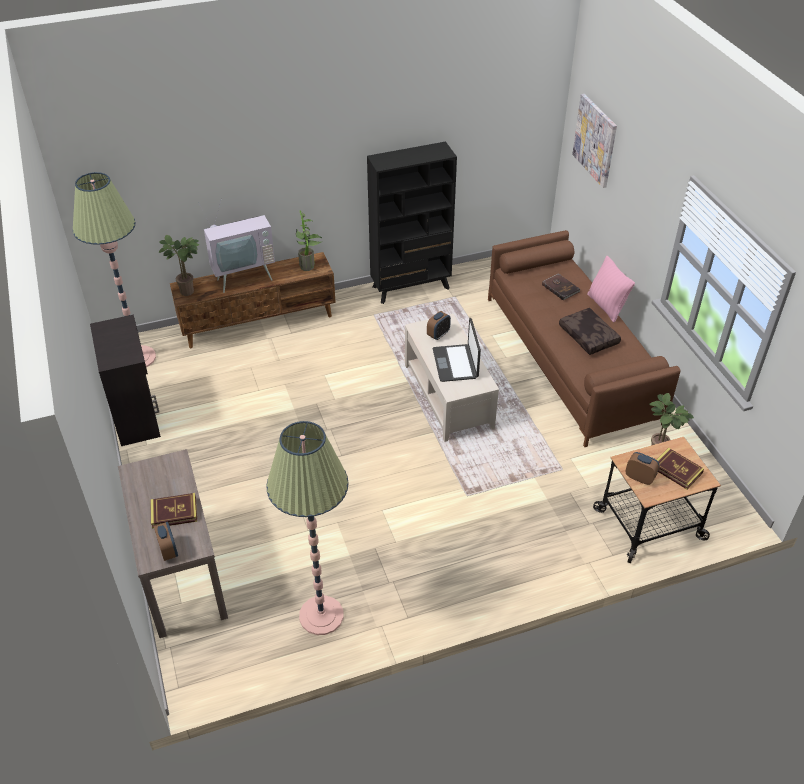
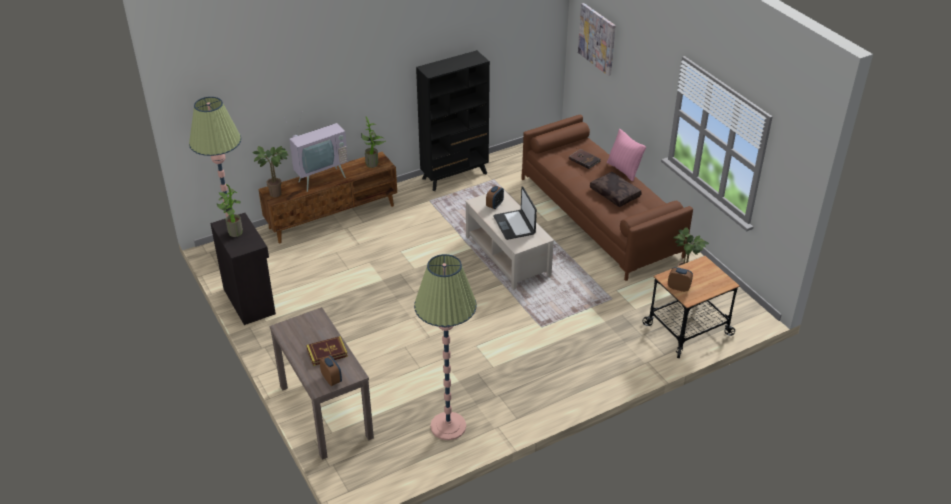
camera: 10 degrees left, 5 degrees down
book [656,448,704,489] -> none
none -> potted plant [216,184,243,237]

